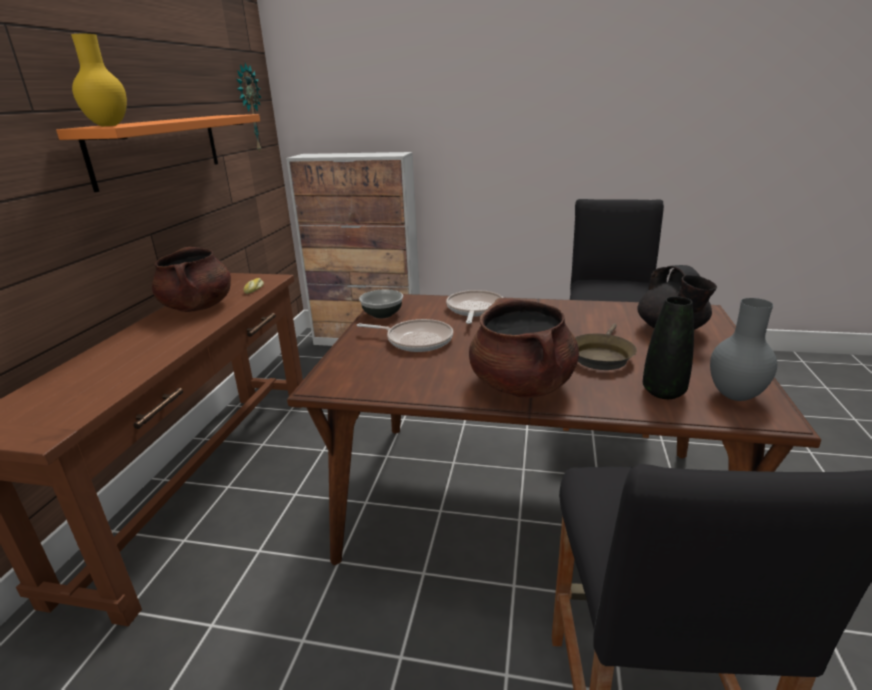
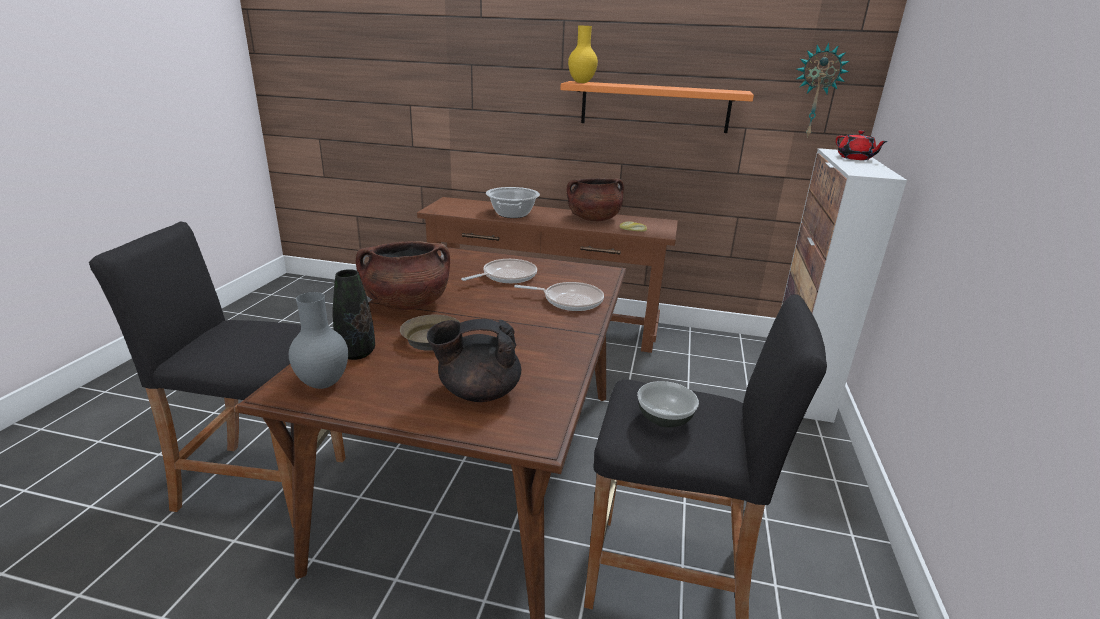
camera: 90 degrees right, 0 degrees up
frying pan [357,319,453,352] -> frying pan turned 150 degrees counterclockwise [461,259,537,283]
bowl [359,289,403,318] -> bowl moved to [637,381,699,428]
none -> cooking pot [486,187,540,218]
none -> red teapot [836,130,888,160]

